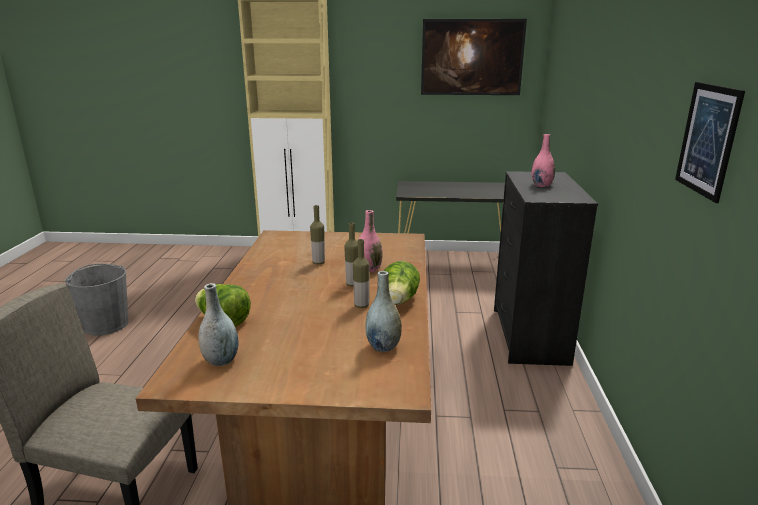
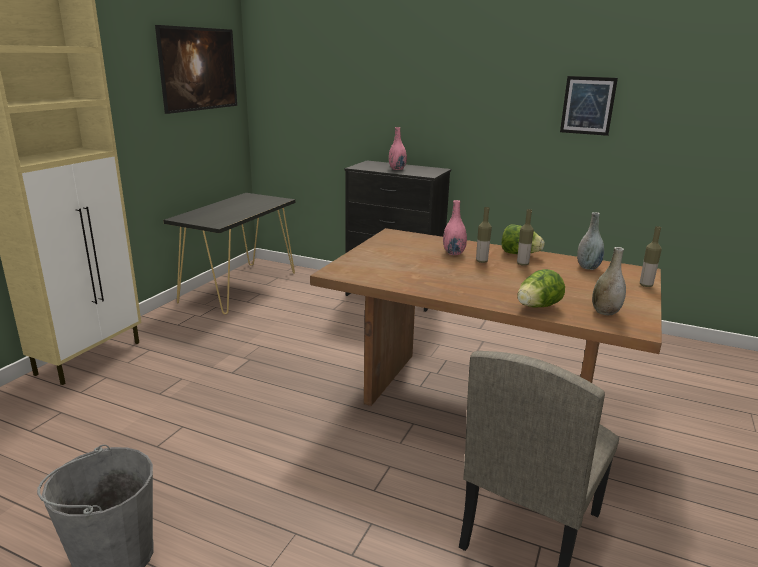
camera: 70 degrees left, 0 degrees up
bottle [310,205,325,264] -> bottle moved to [640,226,662,287]

